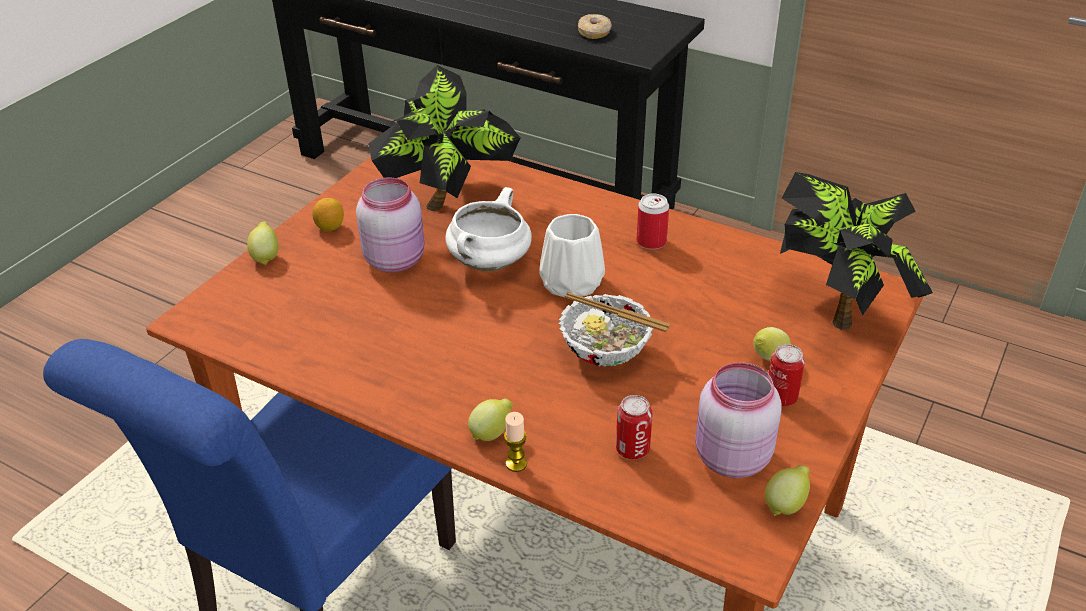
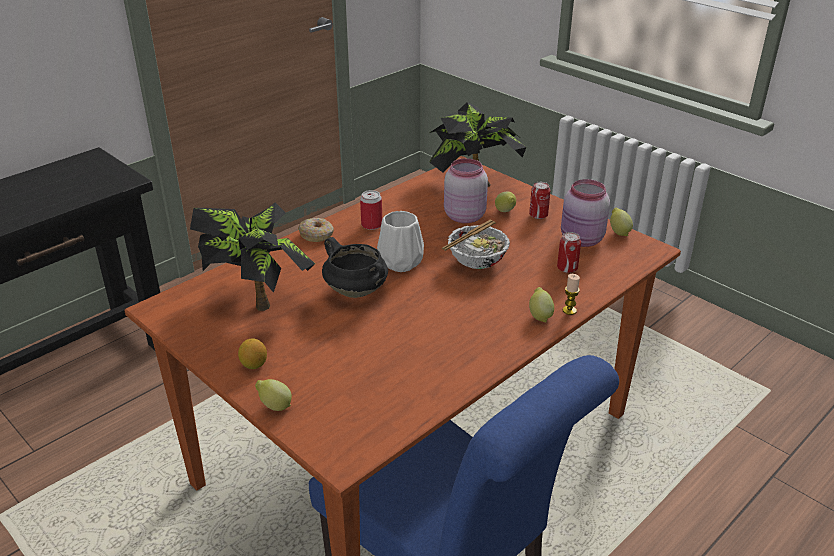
camera: 75 degrees left, 5 degrees down
pink jar [356,178,425,273] -> pink jar moved to [444,158,488,223]
white cooking pot [445,187,532,271] -> black cooking pot [322,237,388,298]
donut [578,14,612,39] -> donut moved to [298,218,334,242]

